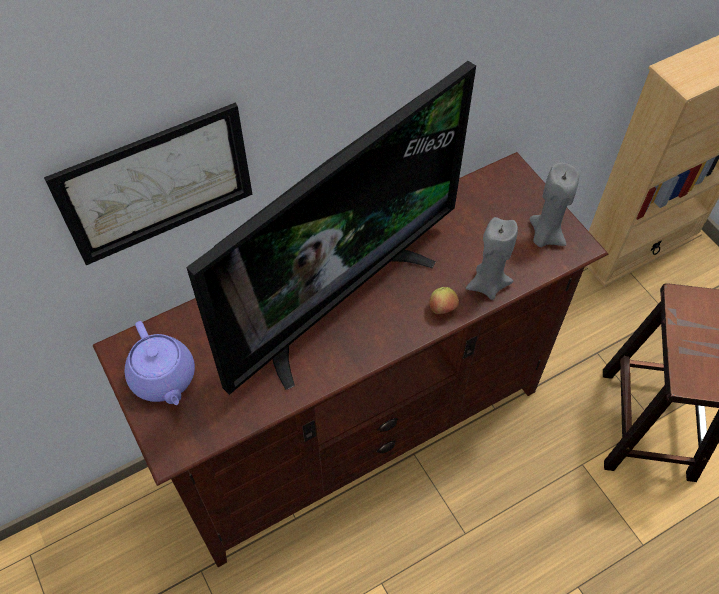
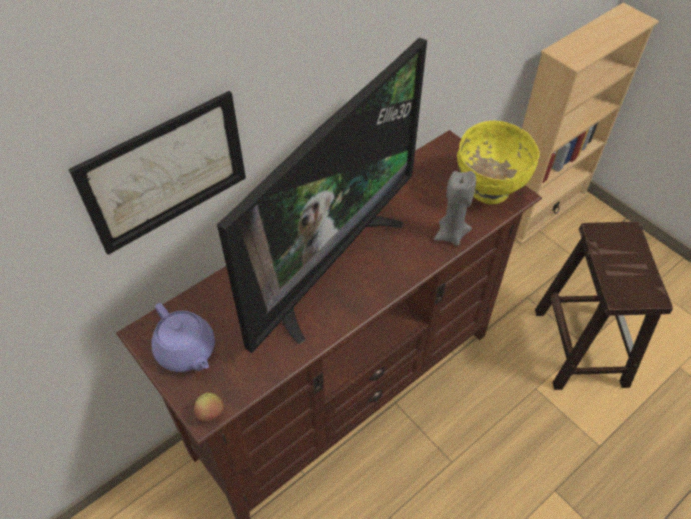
camera: 10 degrees left, 5 degrees down
apple [429,287,459,314] -> apple moved to [194,392,224,422]
grey candle [529,163,579,247] -> yellow bowl [457,121,540,204]

